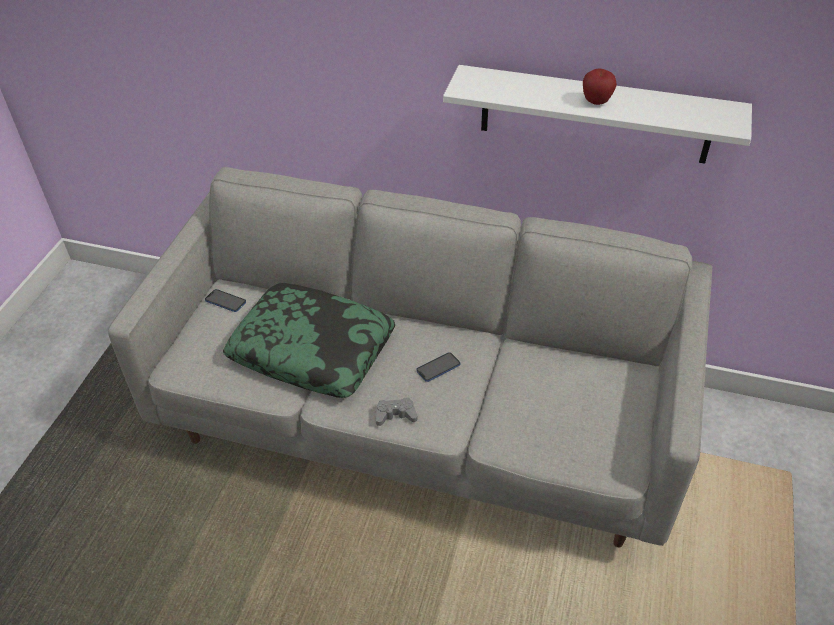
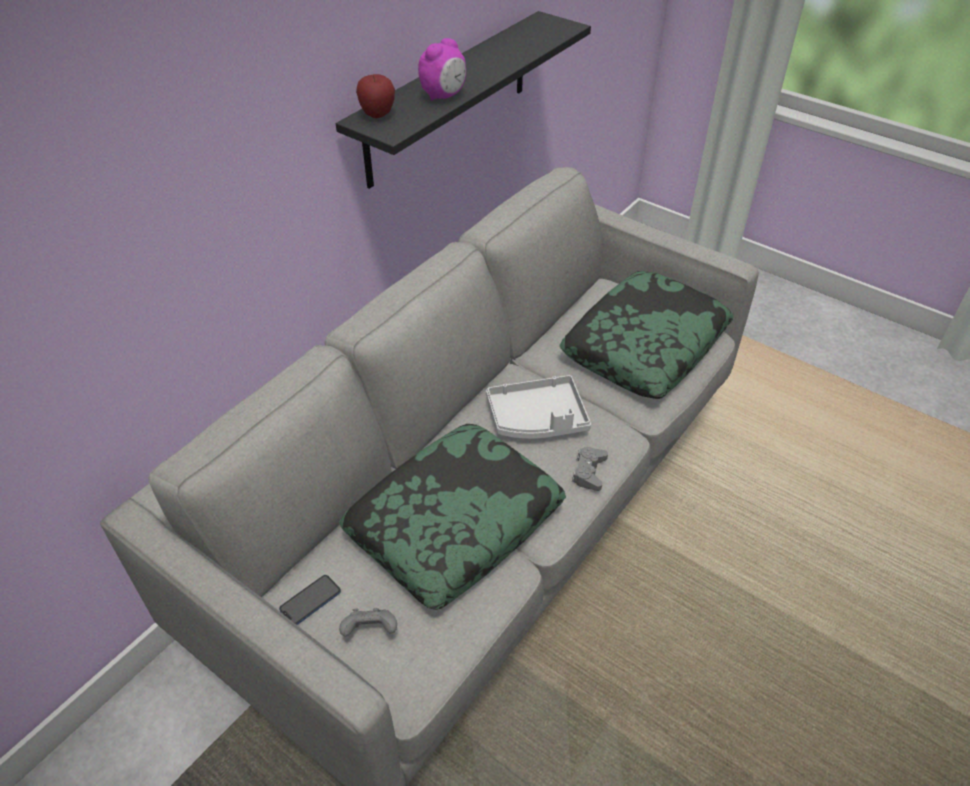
camera: 70 degrees left, 0 degrees up
phone [416,352,460,382] -> grey tray [486,375,591,439]
white shelf [443,65,752,164] -> black shelf [336,11,591,189]
apple [583,68,617,105] -> apple moved to [356,74,395,118]
none -> grey game controller [339,608,397,636]
none -> alarm clock [418,38,466,101]
none -> pillow [559,271,734,399]

